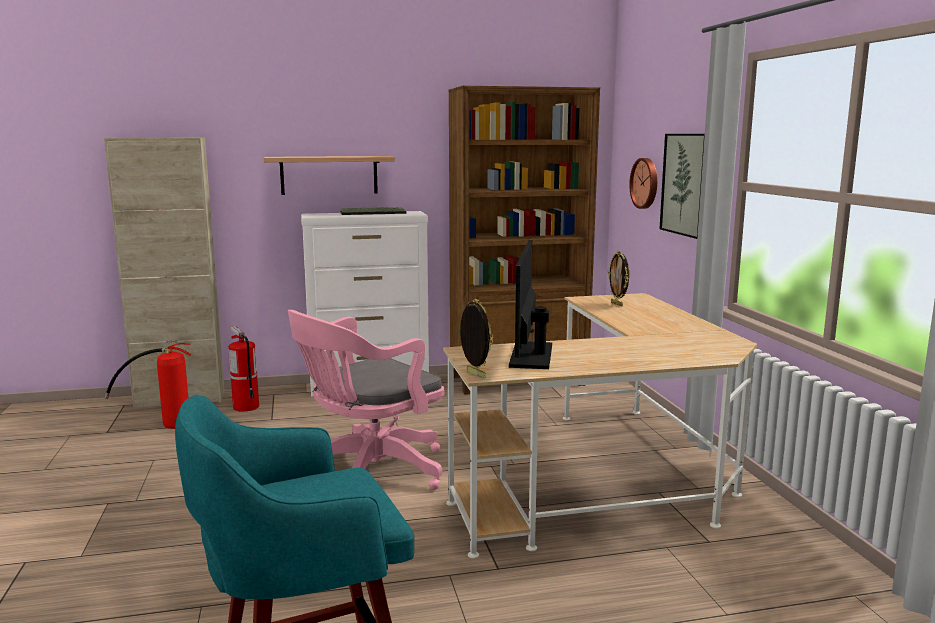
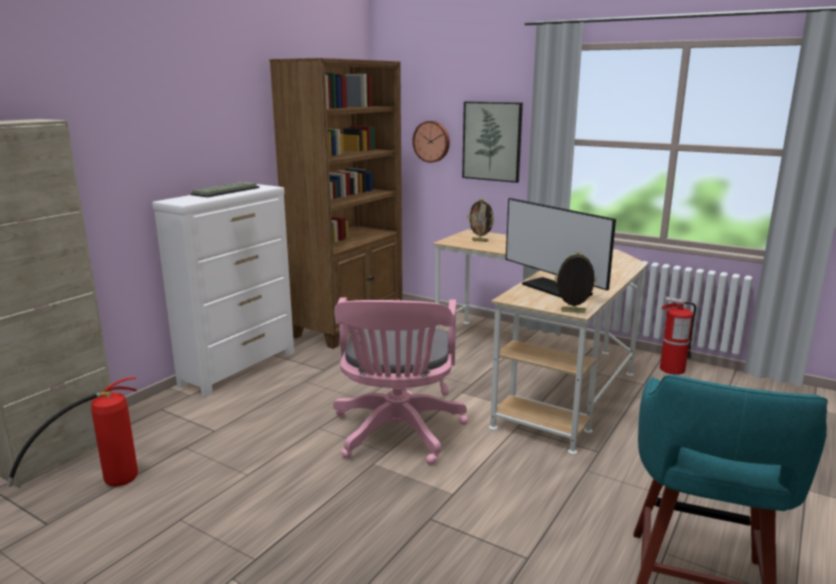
camera: 45 degrees left, 5 degrees up
fire extinguisher [228,326,259,412] -> fire extinguisher moved to [660,297,696,375]
shelf [263,156,395,195] -> none

